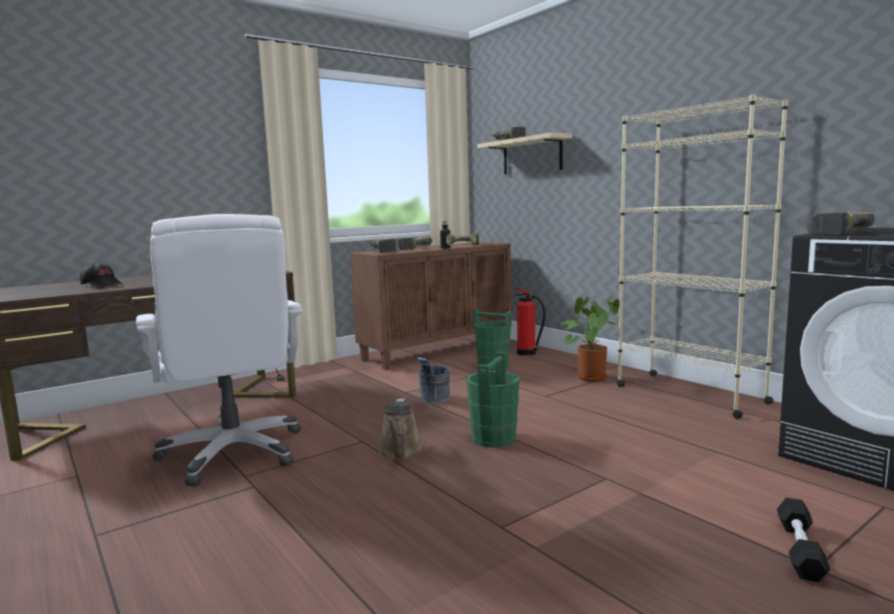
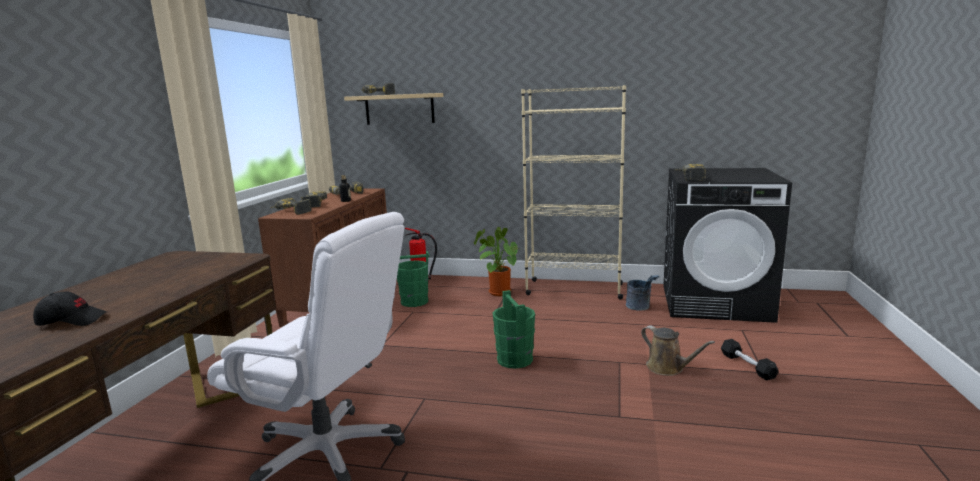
camera: 40 degrees left, 5 degrees up
brown watering can [379,399,423,461] -> brown watering can moved to [641,326,715,376]
grey bucket [417,357,450,404] -> grey bucket moved to [626,275,660,311]

